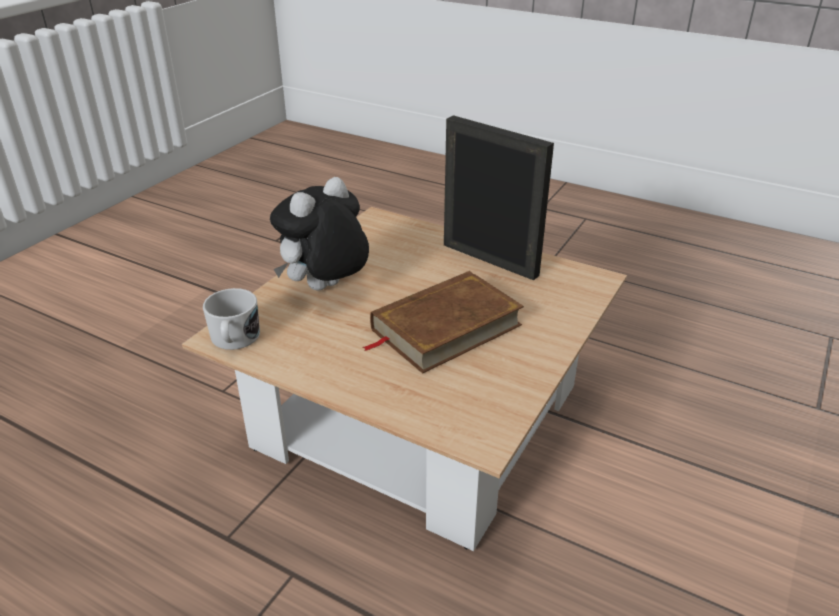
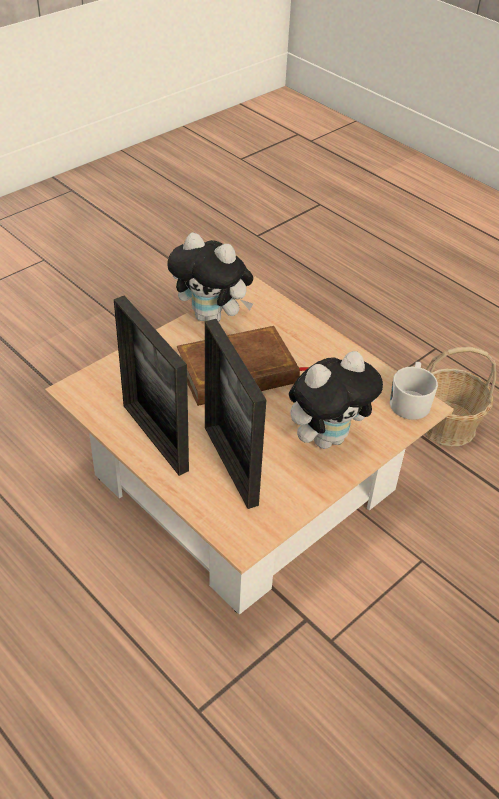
camera: 165 degrees left, 10 degrees up
none -> plush toy [167,232,253,322]
none -> picture frame [205,319,266,509]
none -> basket [425,347,496,447]

